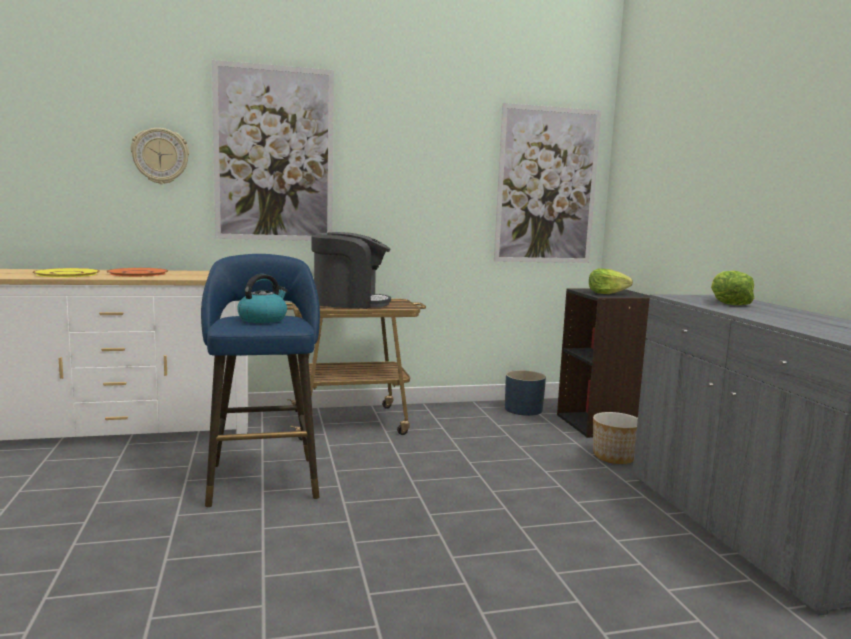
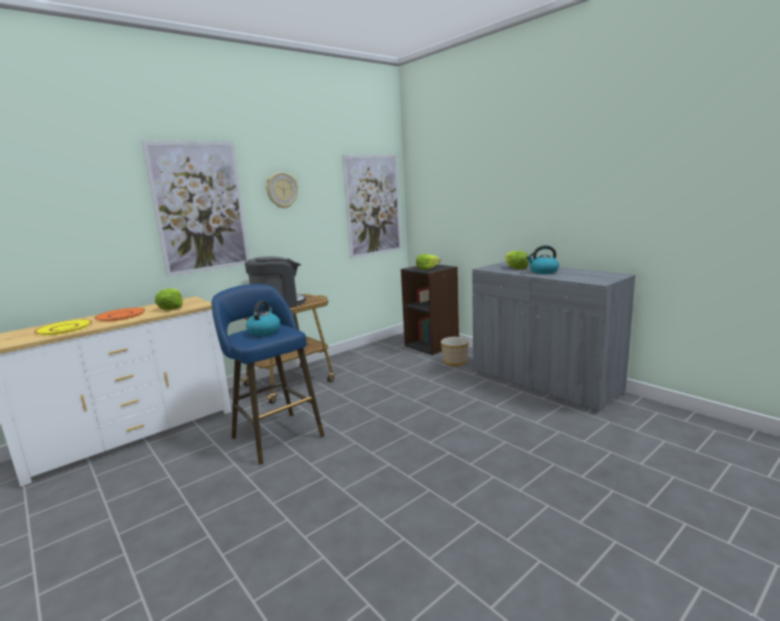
camera: 25 degrees left, 5 degrees up
wall clock [131,128,189,184] -> wall clock moved to [266,172,298,209]
blue planter [505,370,546,416] -> none
none -> lettuce [155,288,183,310]
none -> kettle [526,245,559,274]

